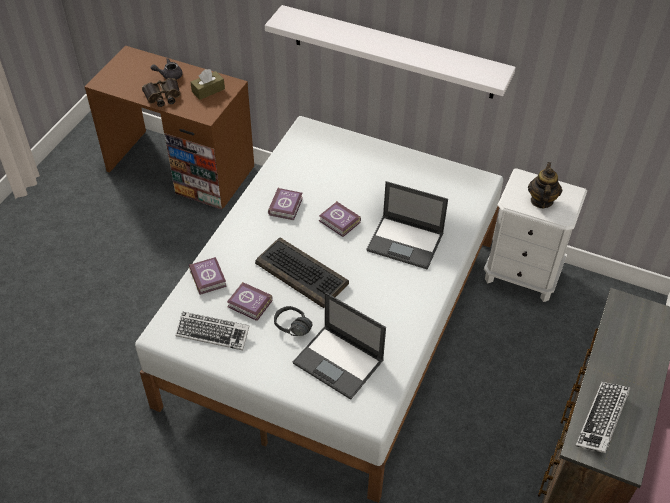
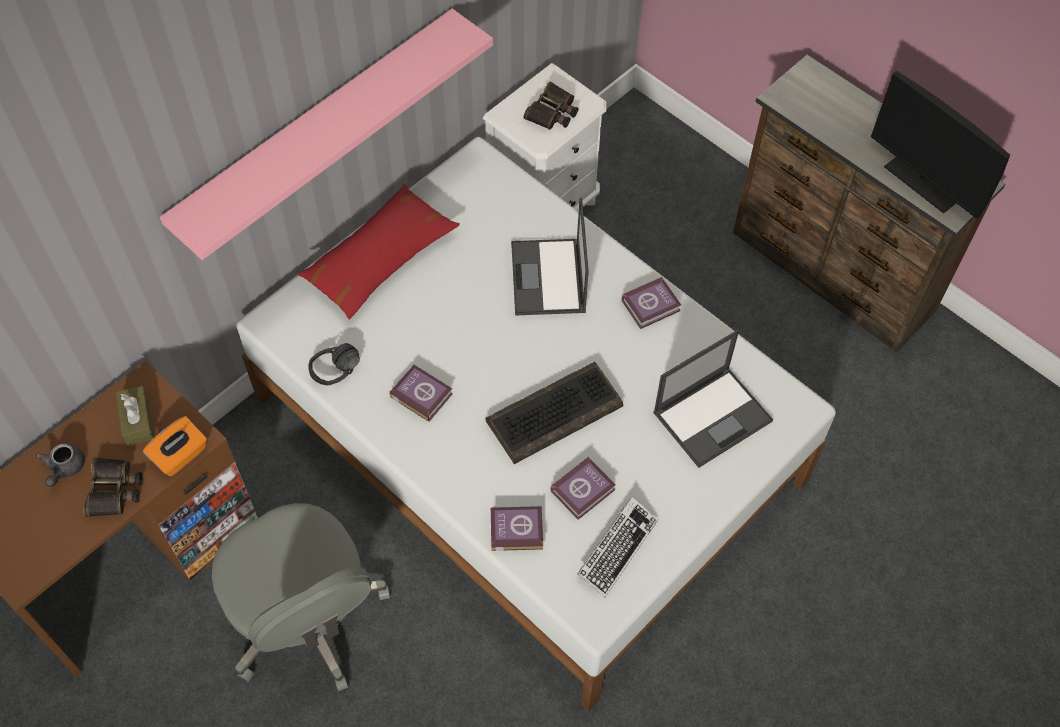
camera: 70 degrees left, 10 degrees up
white shelf [265,5,516,99] -> pink shelf [160,9,493,260]
black headphones [274,306,313,336] -> black headphones moved to [308,343,360,386]
book [319,201,361,237] -> book moved to [622,277,681,329]
laptop [366,181,448,269] -> laptop turned 135 degrees clockwise [511,197,589,316]
teapot [528,162,562,208] -> binoculars [523,82,579,130]
keyboard [575,382,630,453] -> monitor [871,71,1010,219]
none -> orange tissue box [143,416,207,476]
none -> grey office chair [212,503,390,691]
none -> red pillow [297,184,460,319]

